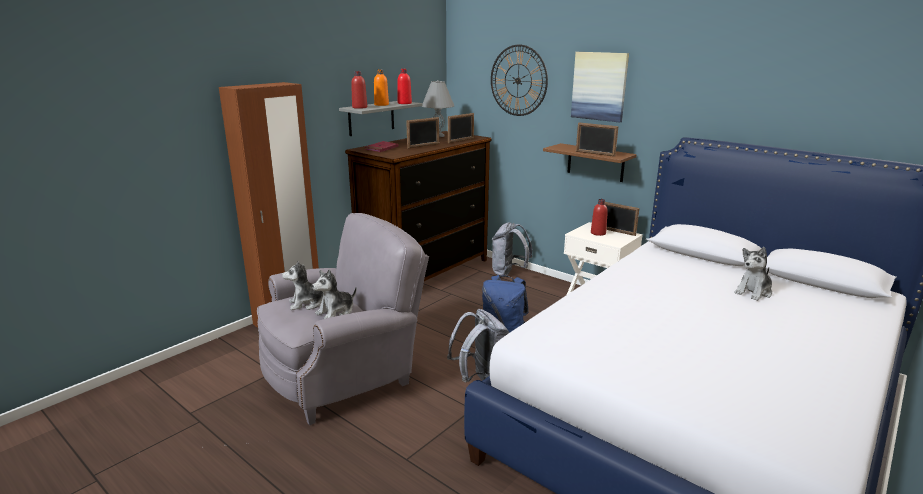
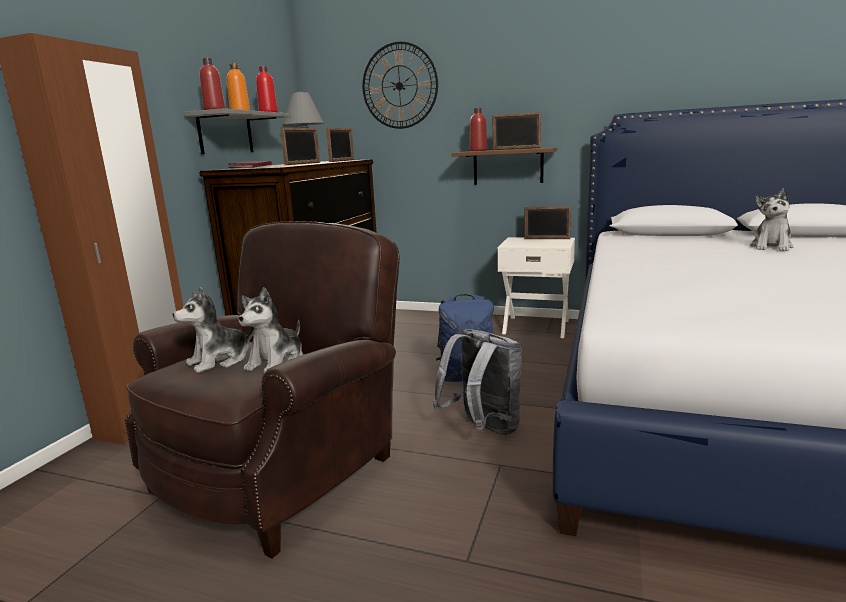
camera: 20 degrees left, 5 degrees down
grey armchair [257,213,429,425] -> brown armchair [125,221,400,559]
grey backpack [492,222,532,277] -> none
picture [571,52,629,122] -> none
red bottle [591,199,608,236] -> red bottle moved to [470,108,487,151]

